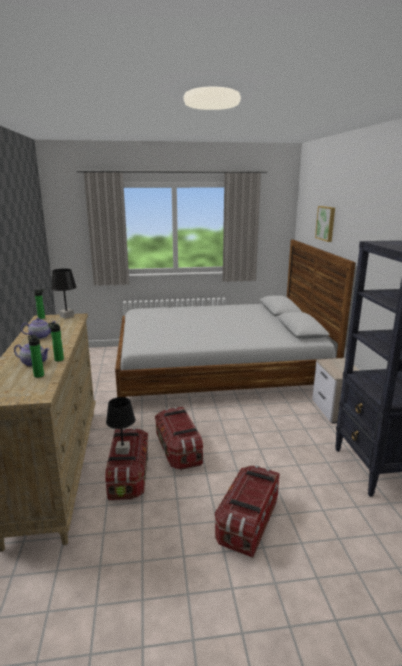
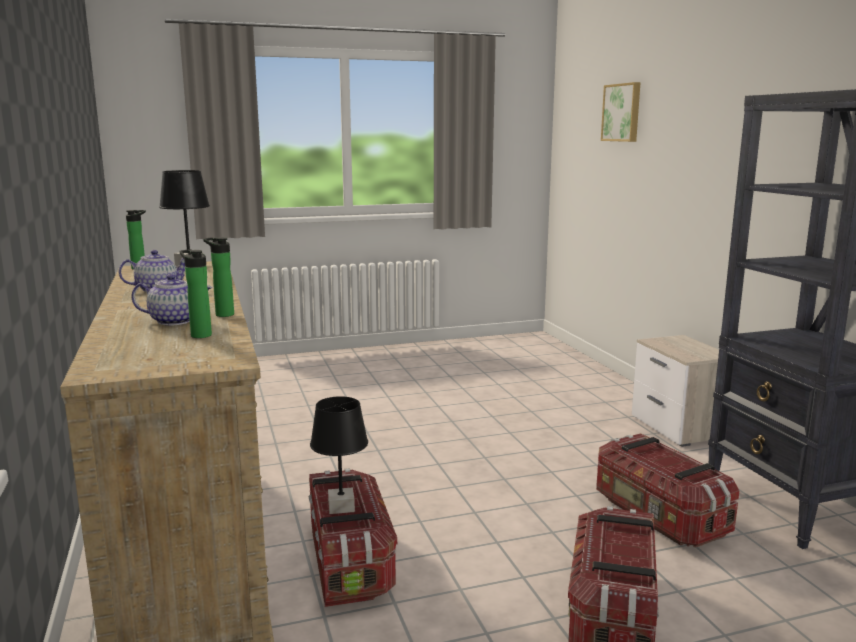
camera: 10 degrees left, 5 degrees down
bed [115,239,356,398] -> none
storage box [155,407,203,470] -> storage box moved to [596,433,739,548]

